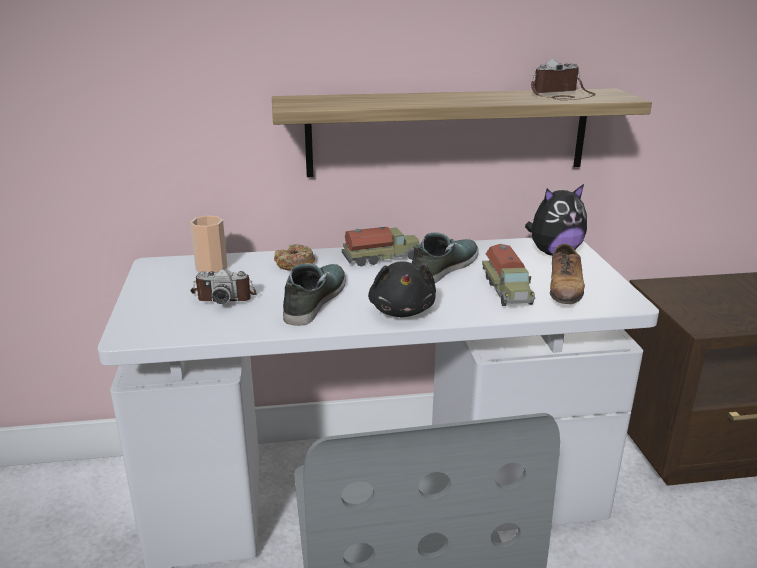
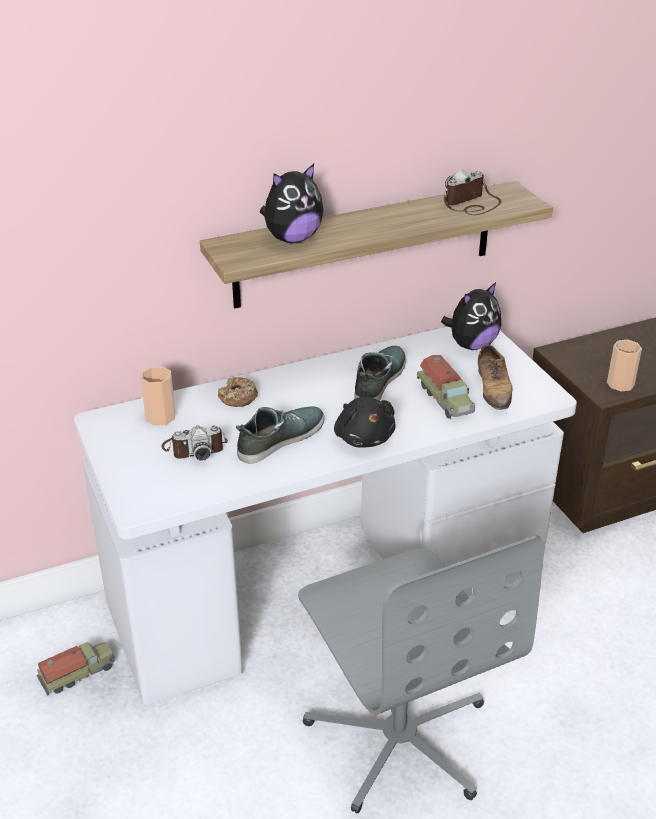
camera: 15 degrees left, 10 degrees up
shoe [283,263,346,326] -> shoe turned 45 degrees clockwise [236,406,325,464]
toy truck [342,227,419,267] -> toy truck moved to [37,642,115,696]
none -> plush toy [260,164,324,243]
none -> cup [607,340,642,391]

